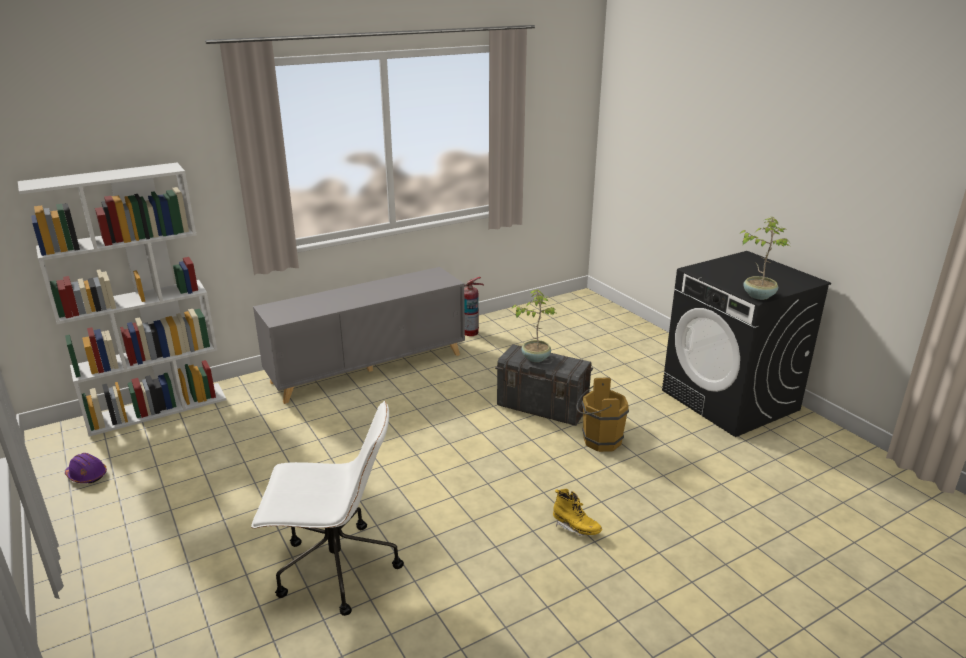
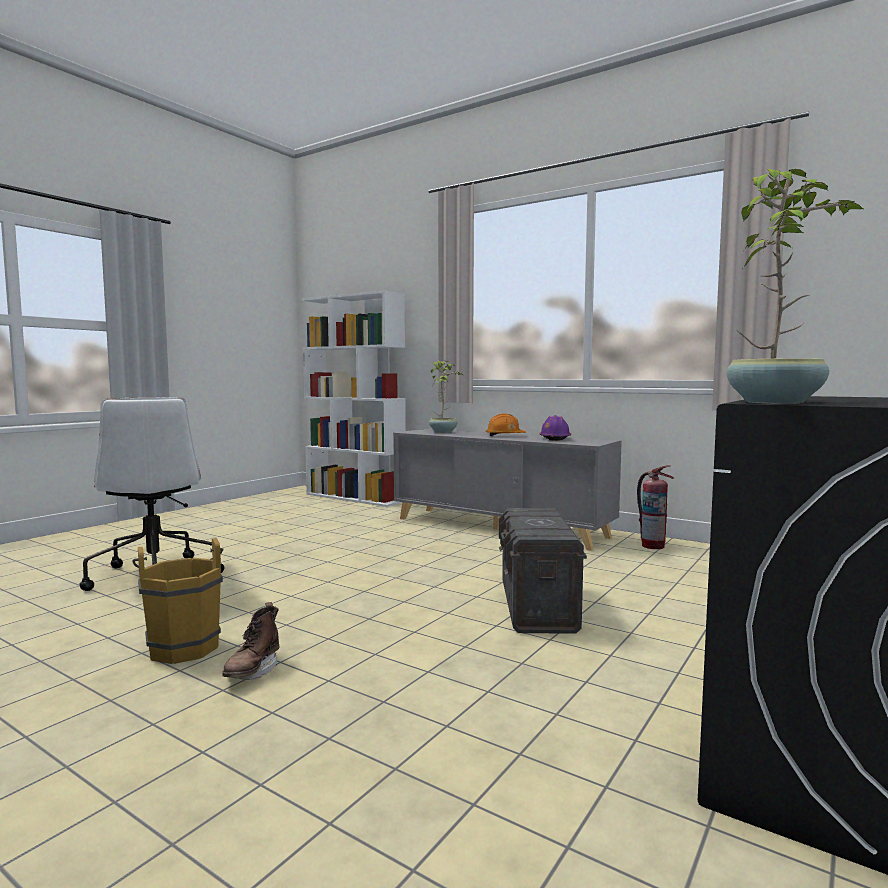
camera: 65 degrees right, 20 degrees down
purple hard hat [65,453,107,483] -> purple hard hat moved to [539,415,571,441]
potted plant [511,289,556,362] -> potted plant moved to [429,361,463,433]
yellow boot [553,489,602,536] -> brown boot [222,602,280,680]
brown bucket [576,378,629,452] -> brown bucket moved to [132,538,223,664]
none -> orange hard hat [486,413,526,436]

